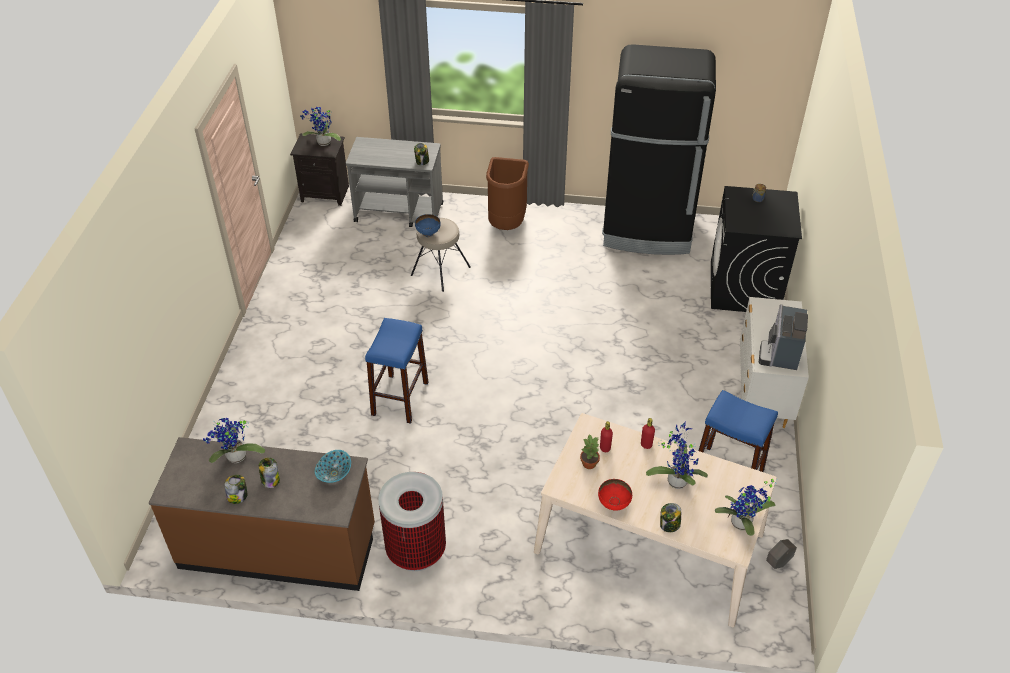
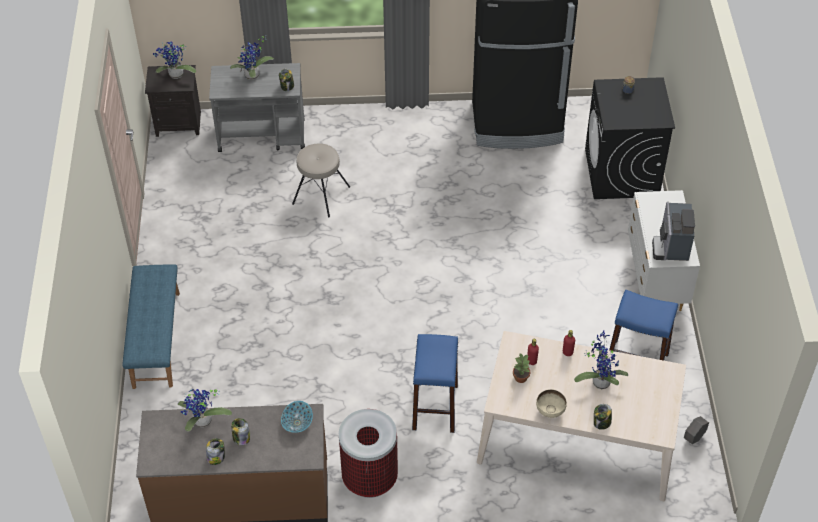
camera: 10 degrees left, 5 degrees up
blue stool [365,318,428,424] -> blue stool moved to [412,334,458,433]
blue bowl [415,214,441,237] -> none
brown trash can [486,157,529,230] -> none
red bowl [598,479,632,510] -> beige bowl [536,389,567,418]
potted plant [715,479,778,536] -> potted plant moved to [230,35,274,80]
none -> blue bench [122,264,180,389]

